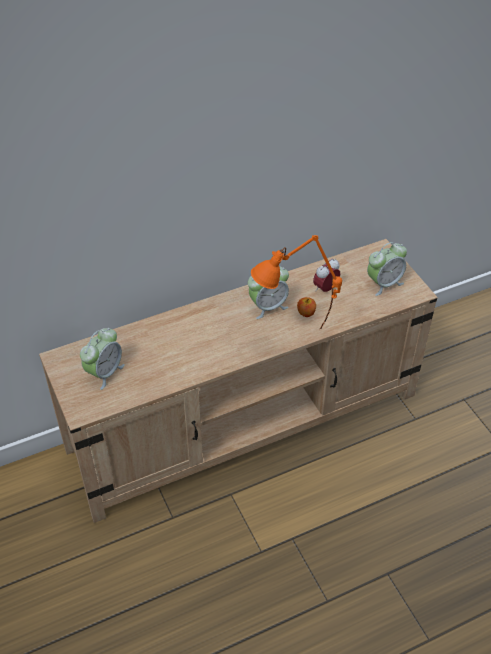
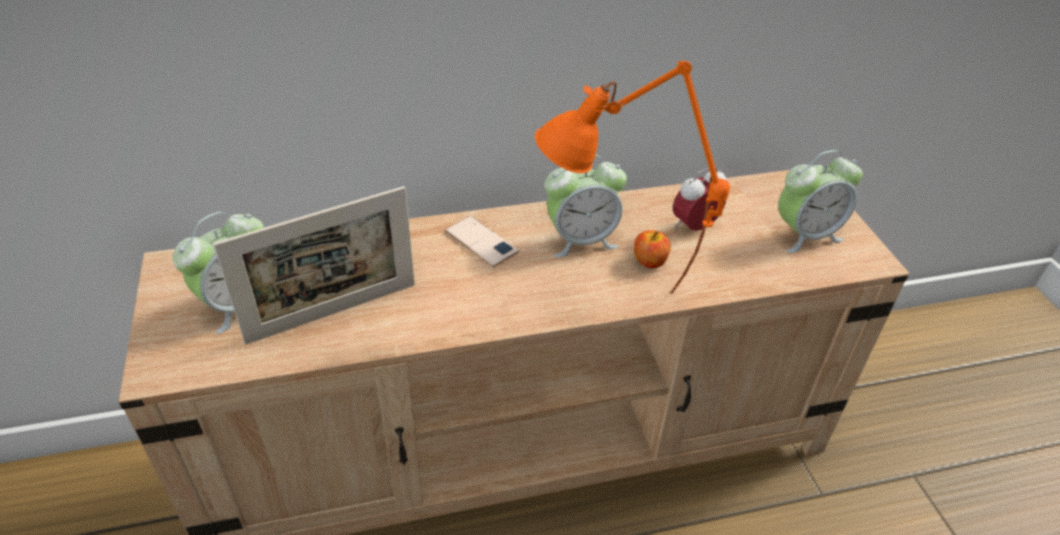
camera: 10 degrees right, 5 degrees down
none -> picture frame [213,186,415,344]
none -> phone [445,216,519,267]

